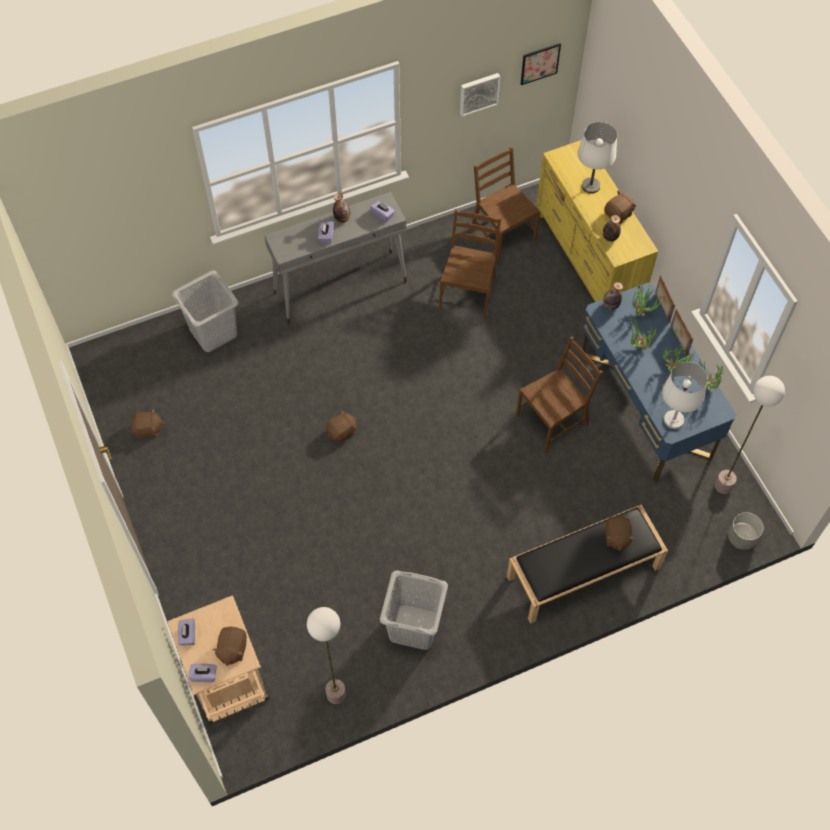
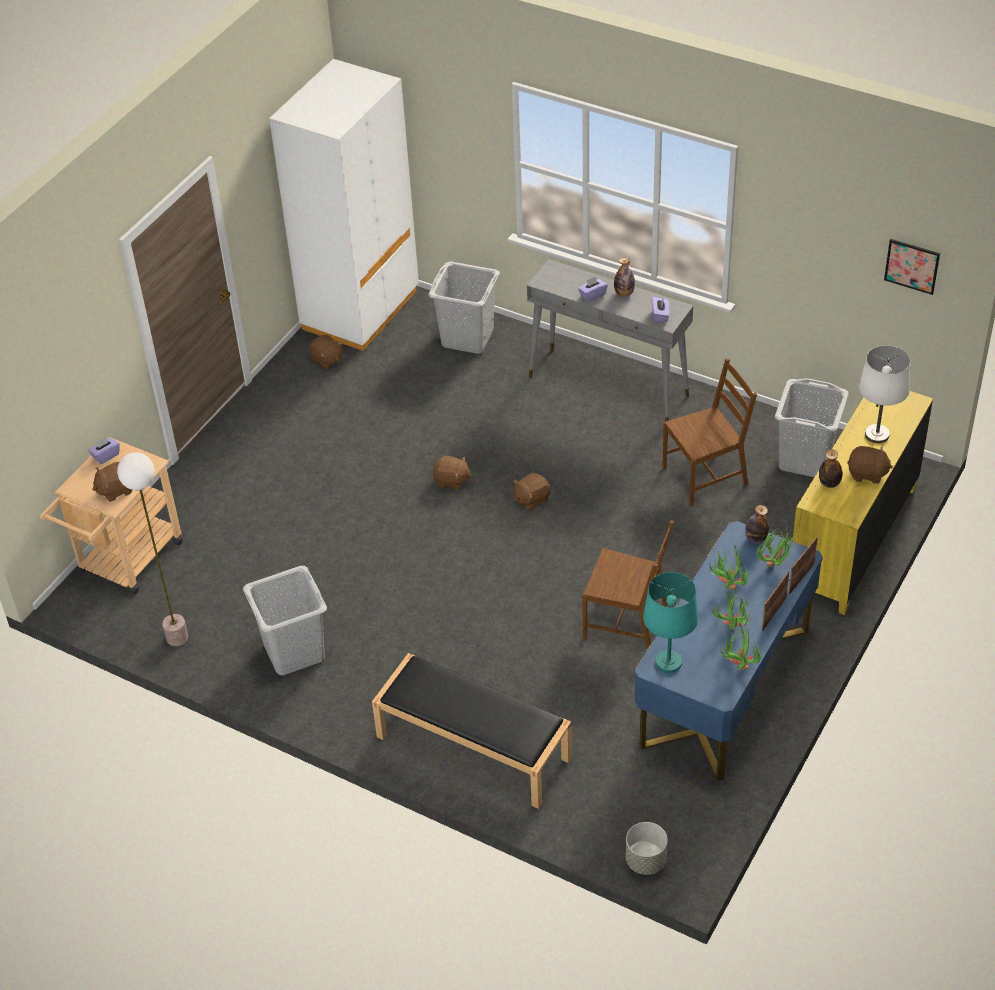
camera: 55 degrees right, 15 degrees down
purple tissue box [188,664,217,682] -> none
picture [460,73,500,117] -> none
brown chair [472,146,541,262] -> grey laundry basket [775,378,849,477]
brown plush toy [605,516,635,551] -> brown plush toy moved to [513,473,551,510]
white table lamp [662,362,708,429] -> turquoise table lamp [643,572,699,673]
floor lamp [715,376,785,494] -> none
none -> white wardrobe [269,59,419,351]

